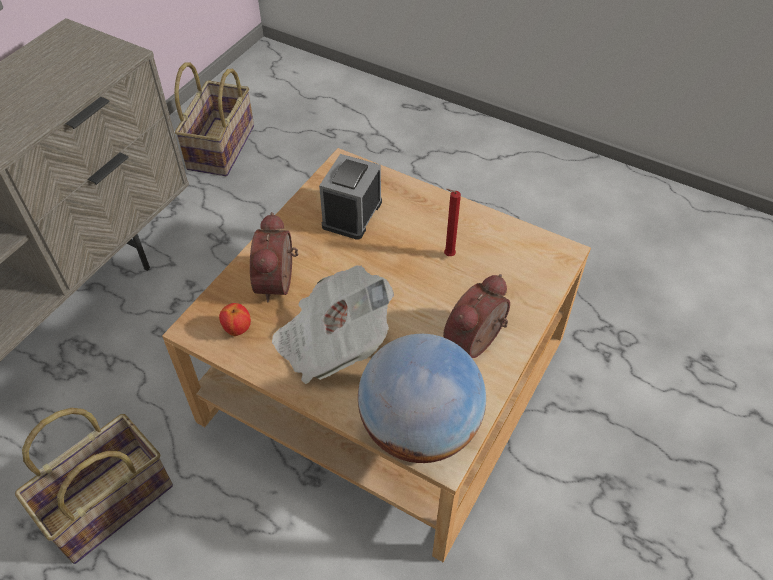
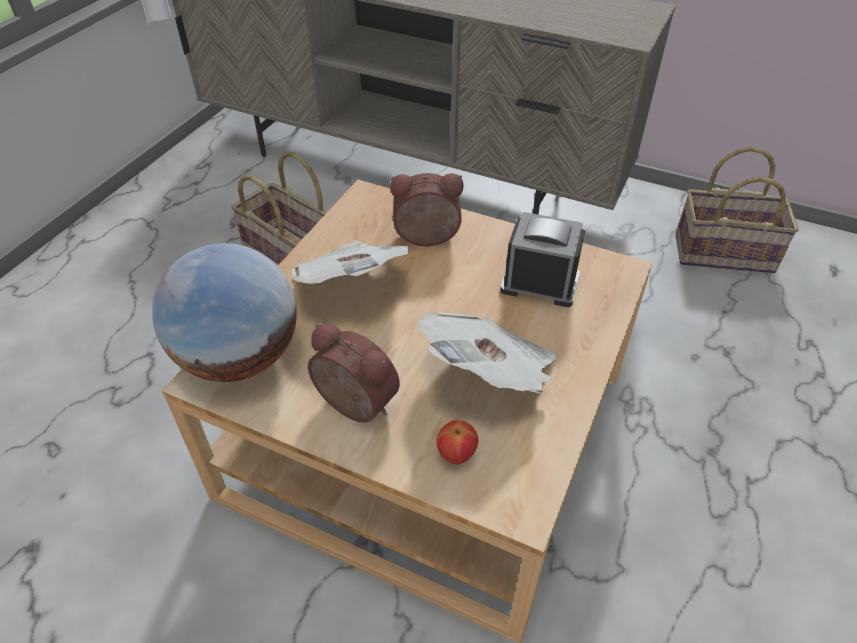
camera: 85 degrees right, 5 degrees down
apple [219,303,251,336] -> apple moved to [436,420,478,465]
red candle [444,189,461,256] -> newspaper [418,312,557,393]

